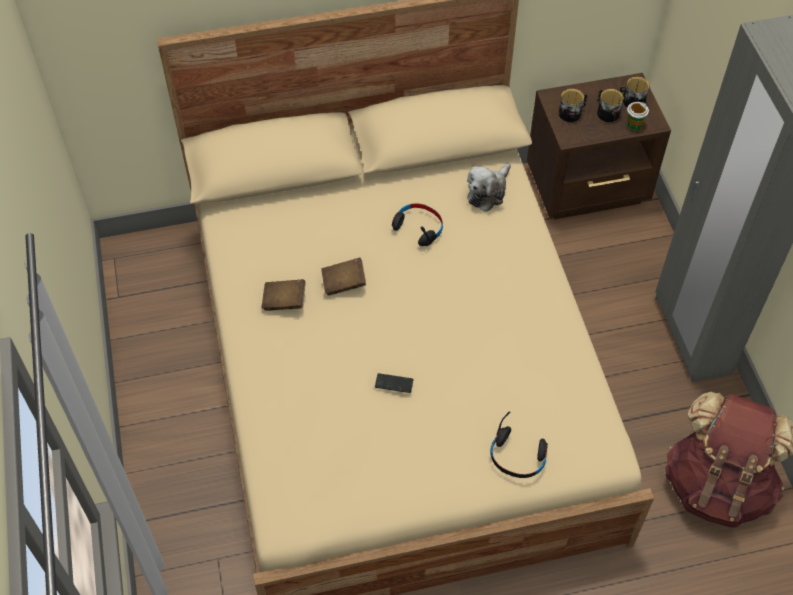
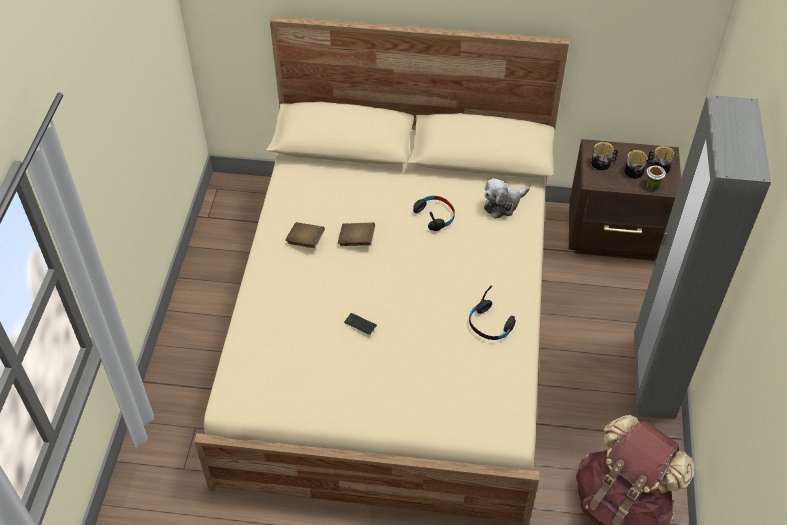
camera: 20 degrees right, 5 degrees down
black headphones [490,411,548,478] -> black headphones moved to [469,286,516,340]

